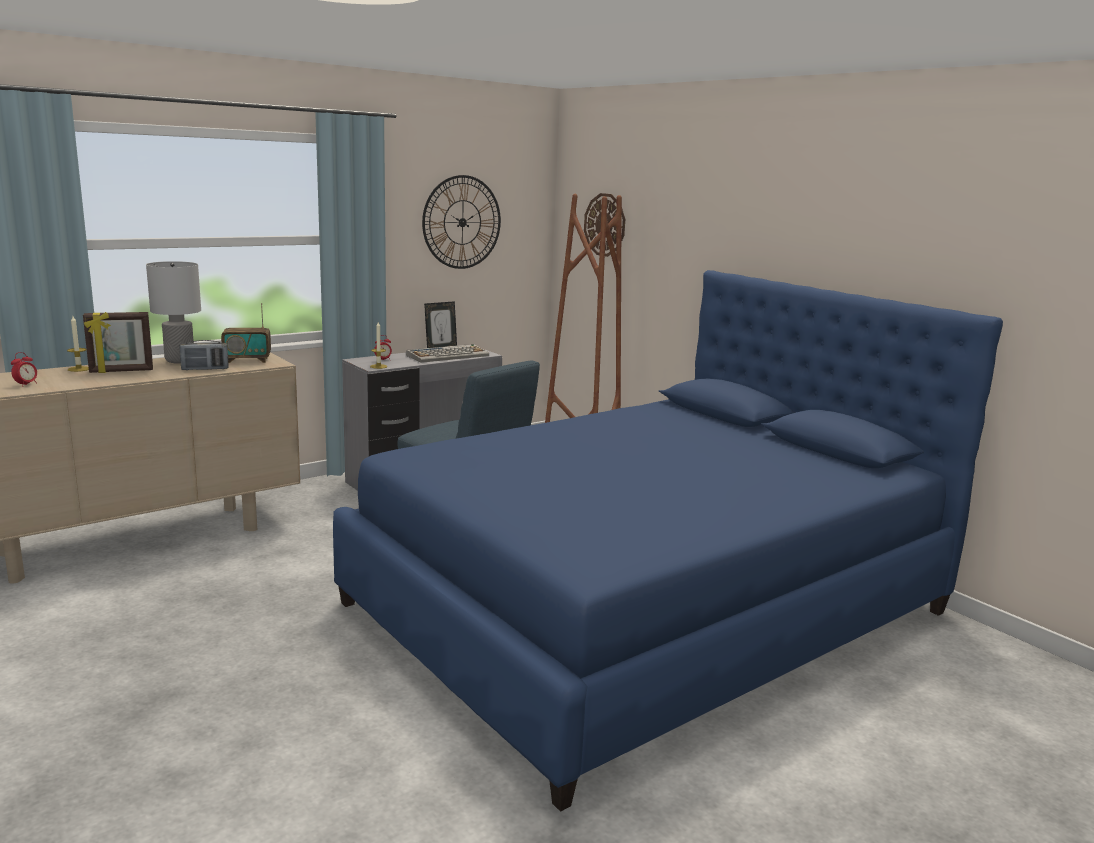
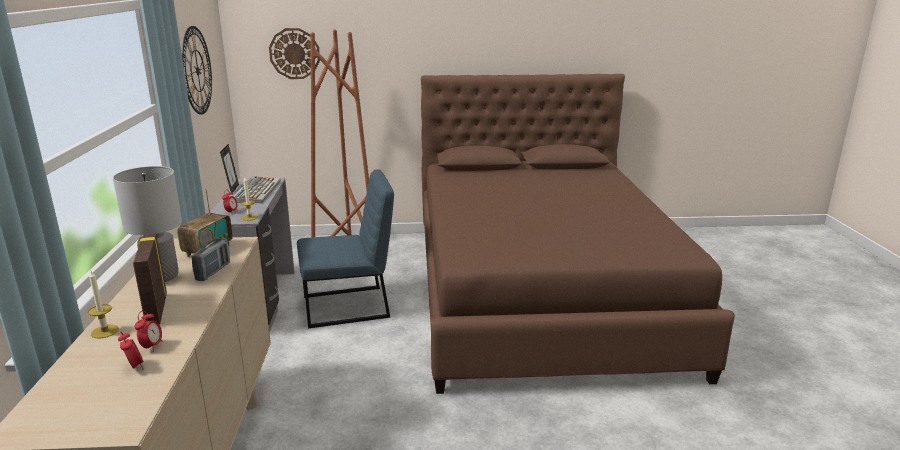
camera: 55 degrees left, 5 degrees up
picture frame [83,312,153,373] -> picture frame turned 150 degrees clockwise [133,234,167,324]
blue bed [333,270,1003,812] -> brown bed [421,74,735,394]
none -> alarm clock [134,311,163,352]

